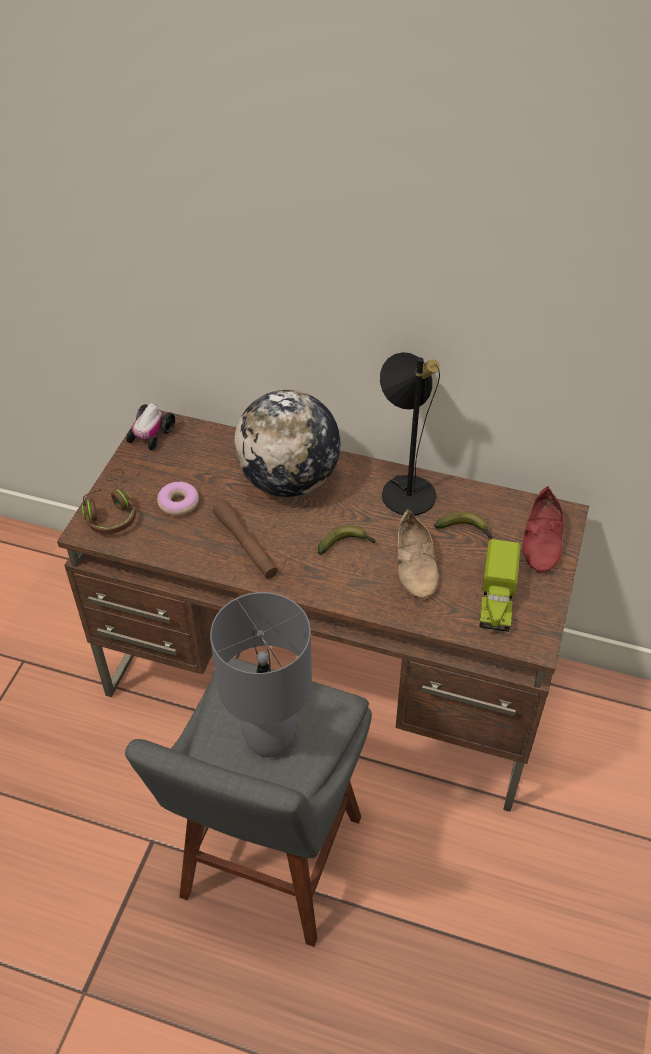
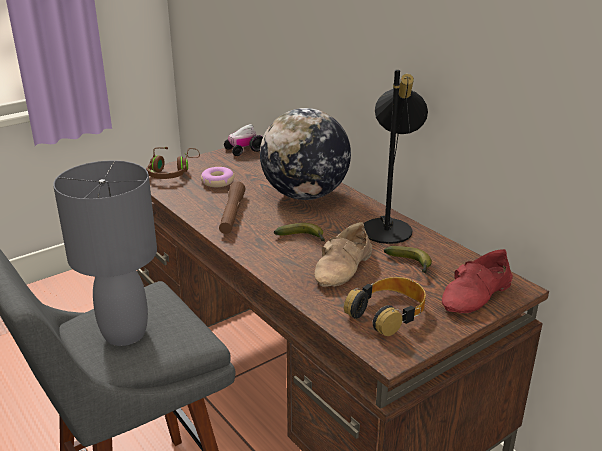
camera: 35 degrees right, 20 degrees down
toy truck [479,539,521,632] -> headphones [344,277,426,336]

